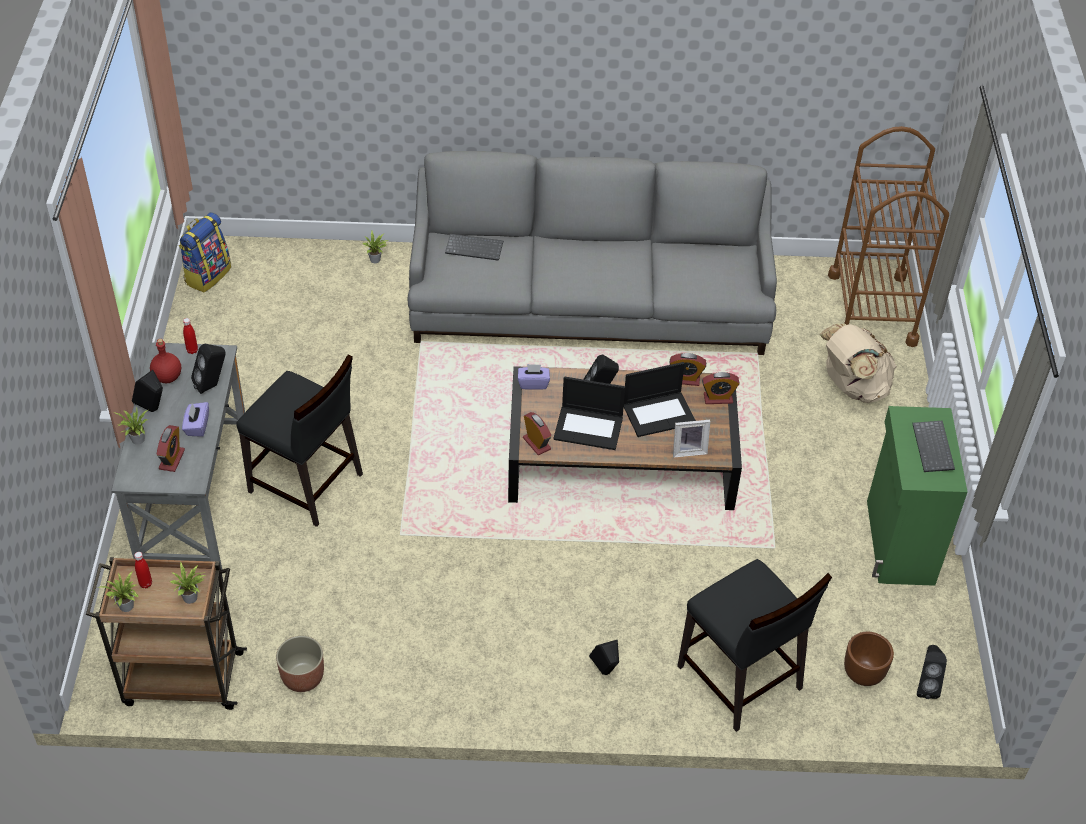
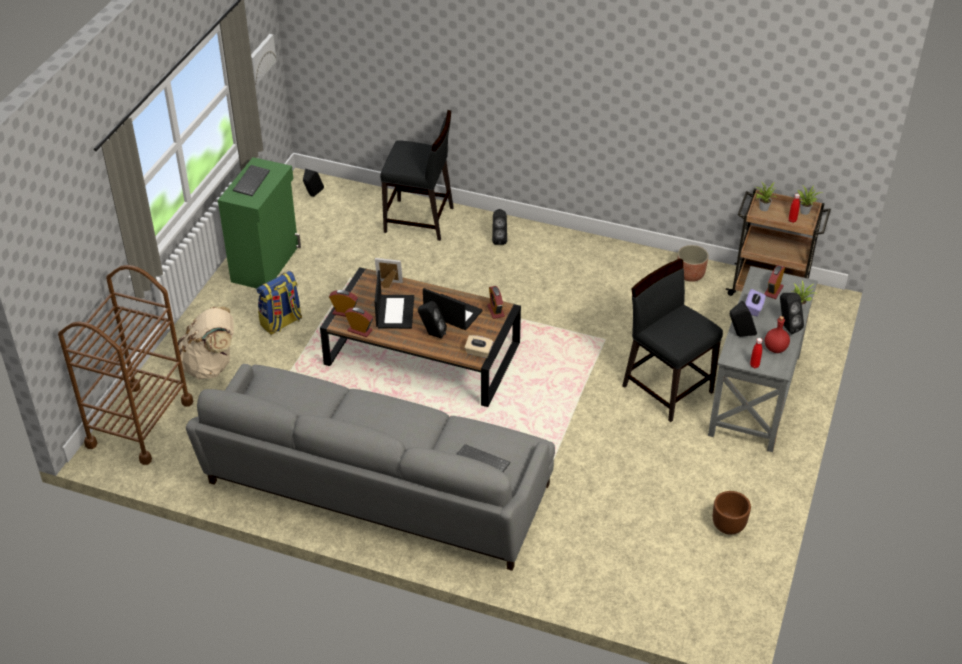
camera: 160 degrees left, 5 degrees down
backpack [179,212,231,292] -> backpack moved to [257,271,302,335]
potted plant [363,230,388,263] -> none
purple tissue box [518,364,550,390] -> beige tissue box [464,335,493,358]
laptop [624,362,696,437] -> laptop turned 90 degrees clockwise [375,270,414,329]
black chair [677,559,832,732] -> black chair turned 120 degrees clockwise [380,110,454,241]
brown planter [844,632,894,686] -> brown planter moved to [713,491,751,535]
none -> picture [251,34,276,85]

